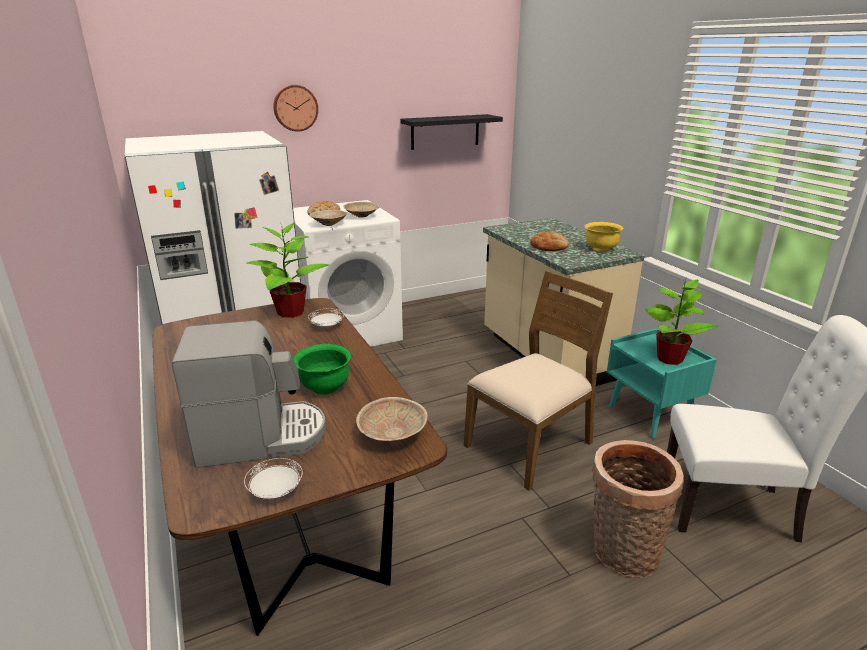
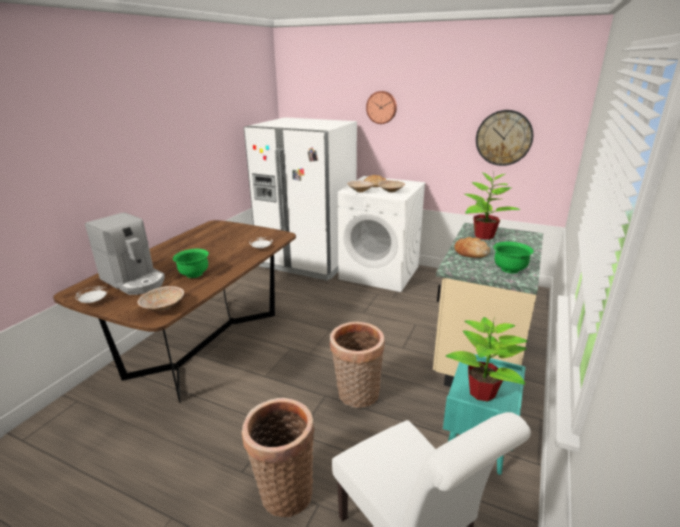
camera: 50 degrees right, 0 degrees up
potted plant [246,223,329,318] -> potted plant moved to [465,171,520,240]
black shelf [400,114,503,150] -> wall clock [476,110,533,166]
brown chair [464,271,613,491] -> basket [330,322,385,408]
yellow bowl [585,222,624,252] -> green bowl [493,242,534,273]

